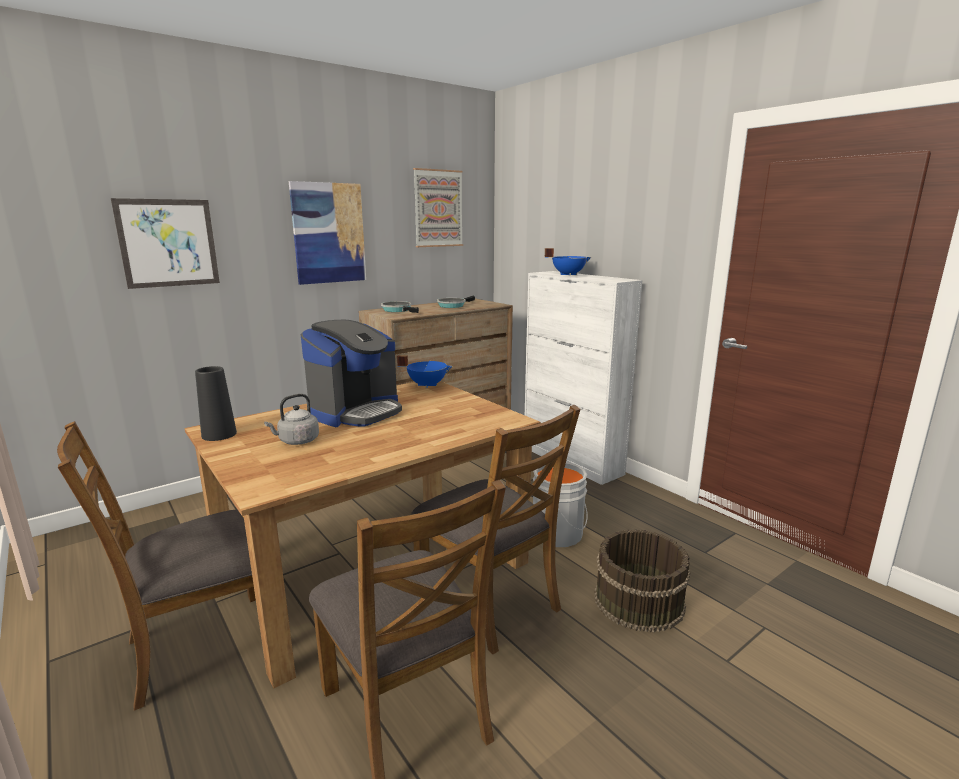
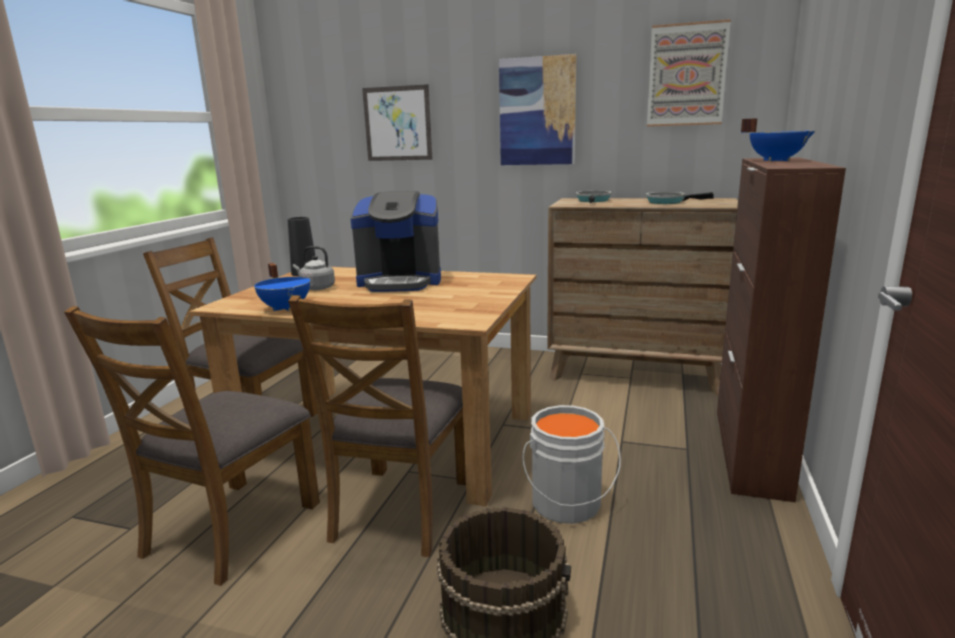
camera: 55 degrees right, 0 degrees up
blue cooking pot [397,355,453,389] -> blue cooking pot moved to [254,263,310,312]
white cabinet [525,271,642,485] -> brown cabinet [717,158,846,502]

